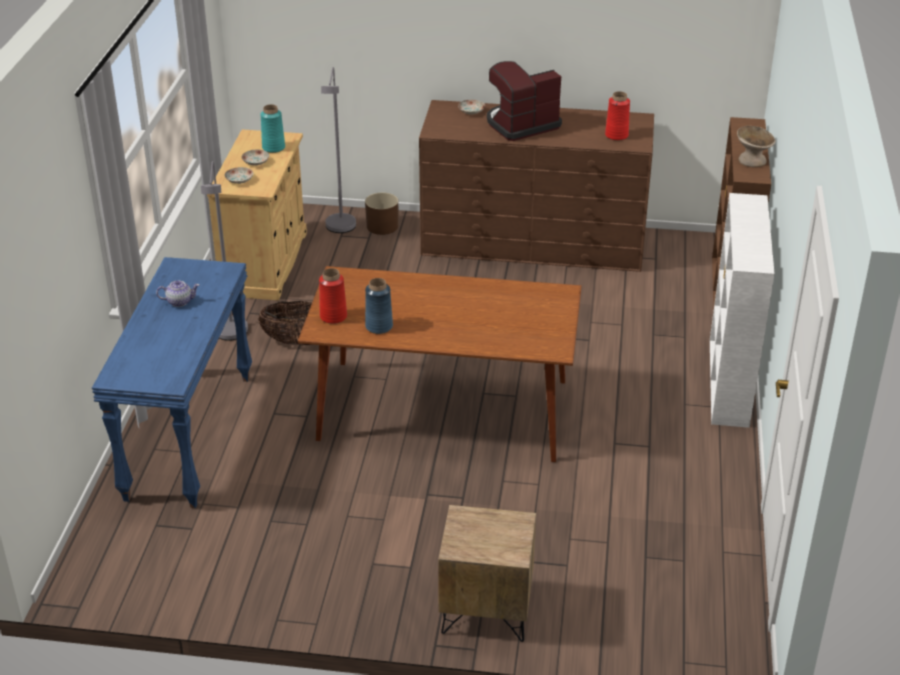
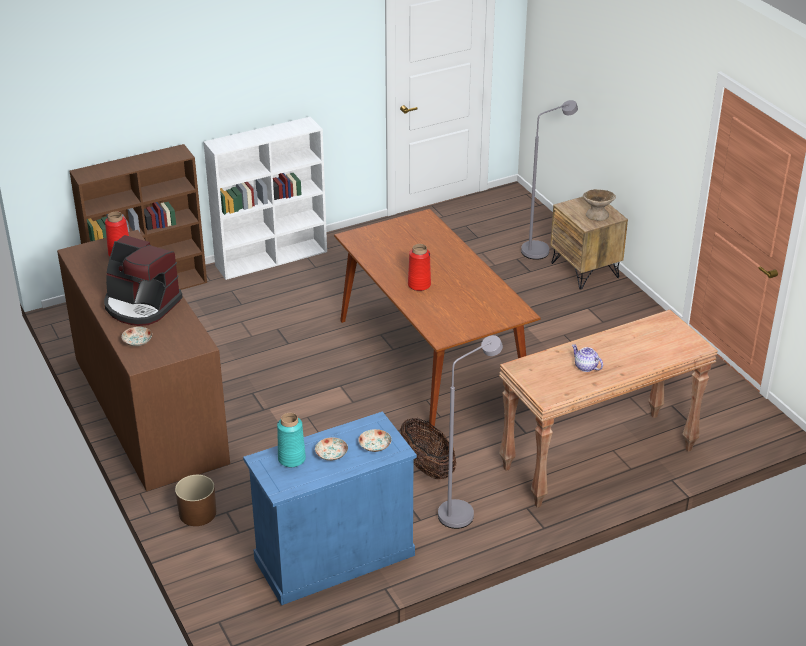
camera: 125 degrees left, 0 degrees up
blue console table [92,257,252,508] -> brown console table [499,310,718,508]
beige cabinet [207,129,307,300] -> blue cabinet [243,411,417,605]
red vase [319,268,347,324] -> red vase moved to [408,244,431,291]
grey floor lamp [321,67,356,233] -> grey floor lamp moved to [521,100,578,260]
blue vase [365,278,393,334] -> none
beige bowl [737,126,775,167] -> beige bowl moved to [583,189,616,221]

